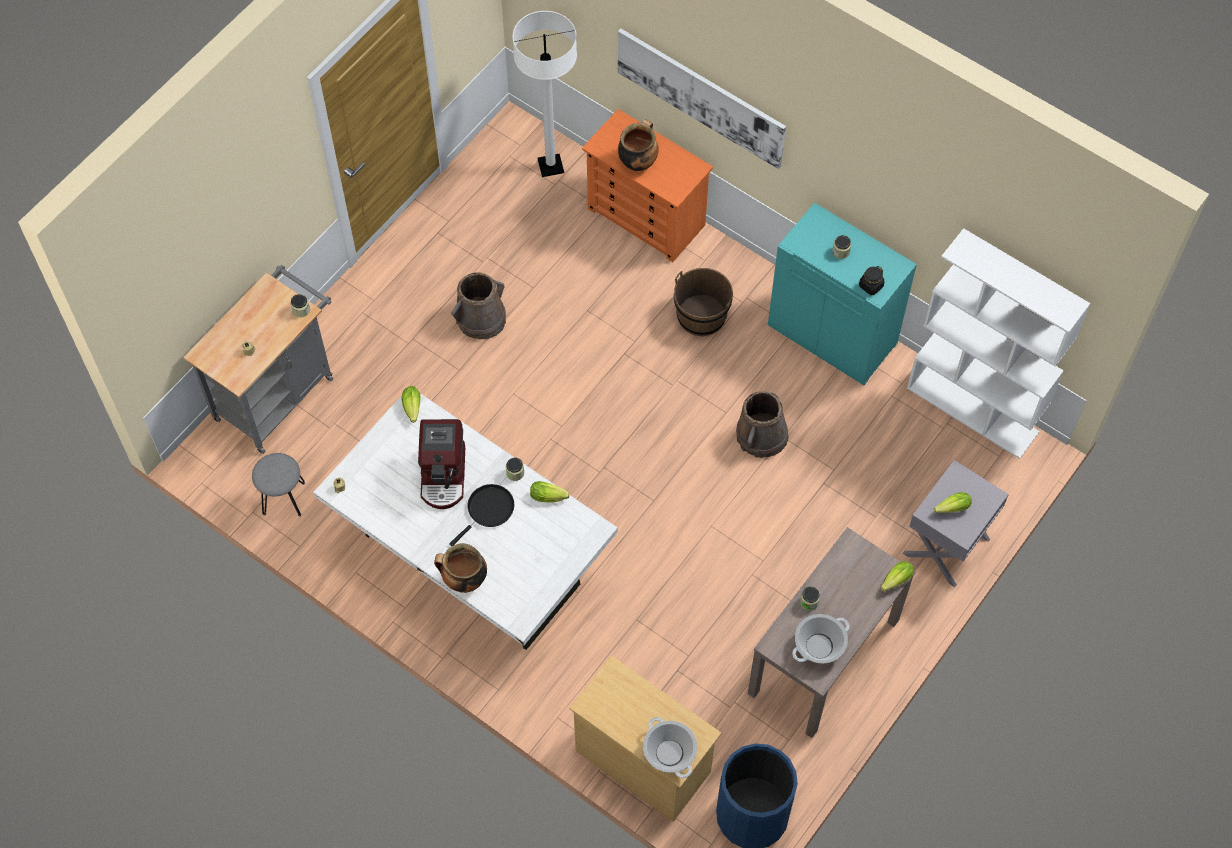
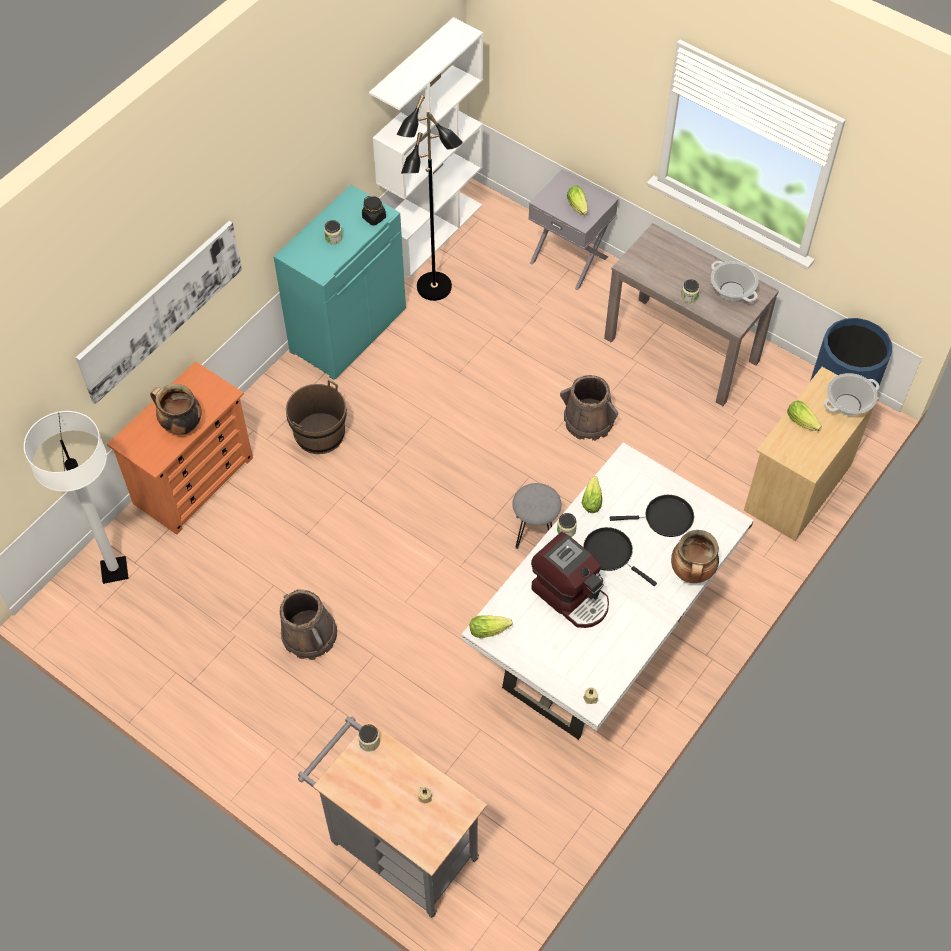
camera: 90 degrees left, 5 degrees down
grey stool [252,453,305,516] -> grey stool moved to [512,483,562,549]
coffee machine [418,419,465,509] -> coffee machine turned 45 degrees clockwise [531,532,609,628]
brown bucket [736,391,789,458] -> brown bucket moved to [560,375,618,441]
lettuce [880,561,914,591] -> lettuce moved to [787,401,822,431]
none -> black floor lamp [397,95,463,301]
none -> black frying pan [610,495,694,537]

